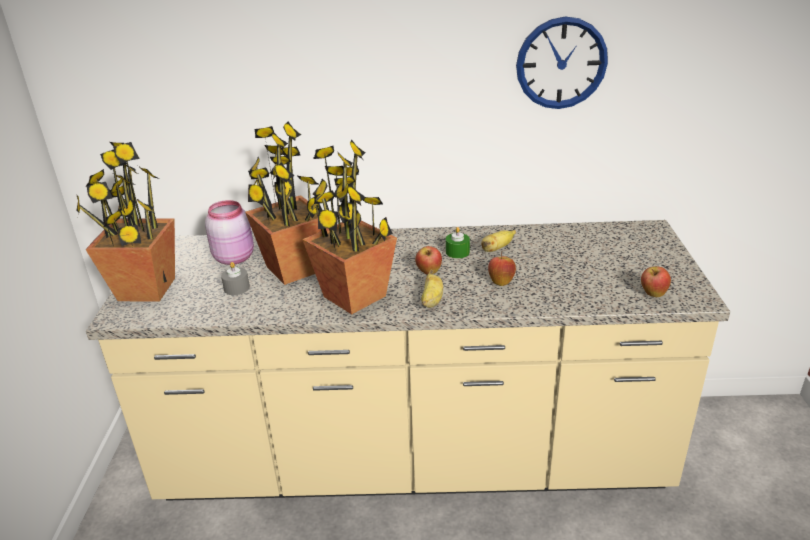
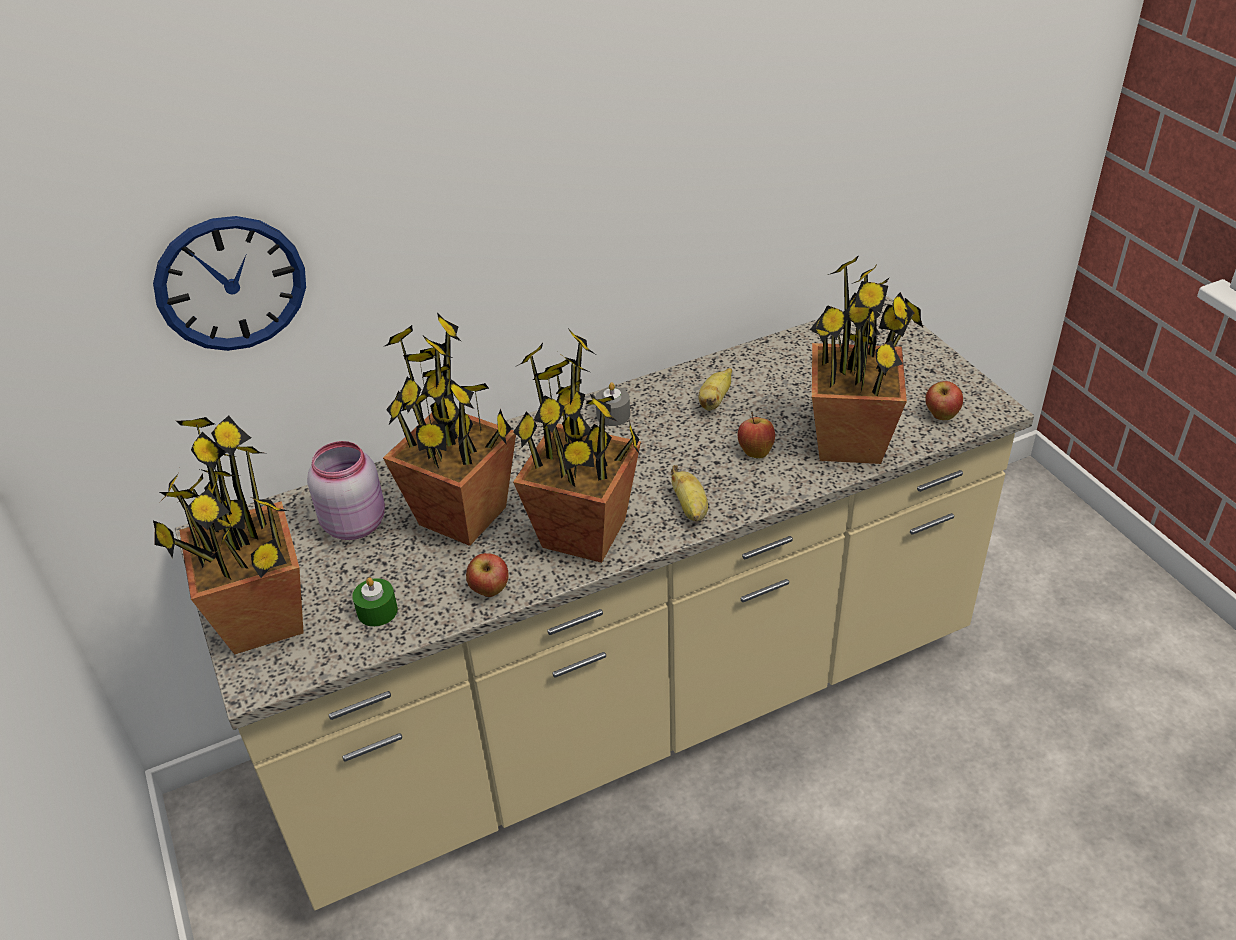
camera: 25 degrees left, 10 degrees up
grey candle [221,262,250,295] -> grey candle moved to [595,382,630,426]
apple [415,246,442,275] -> apple moved to [466,553,509,597]
green candle [446,227,470,259] -> green candle moved to [352,577,398,627]
wall clock [516,17,608,109] -> wall clock moved to [153,216,306,351]
none -> potted plant [810,255,923,464]

